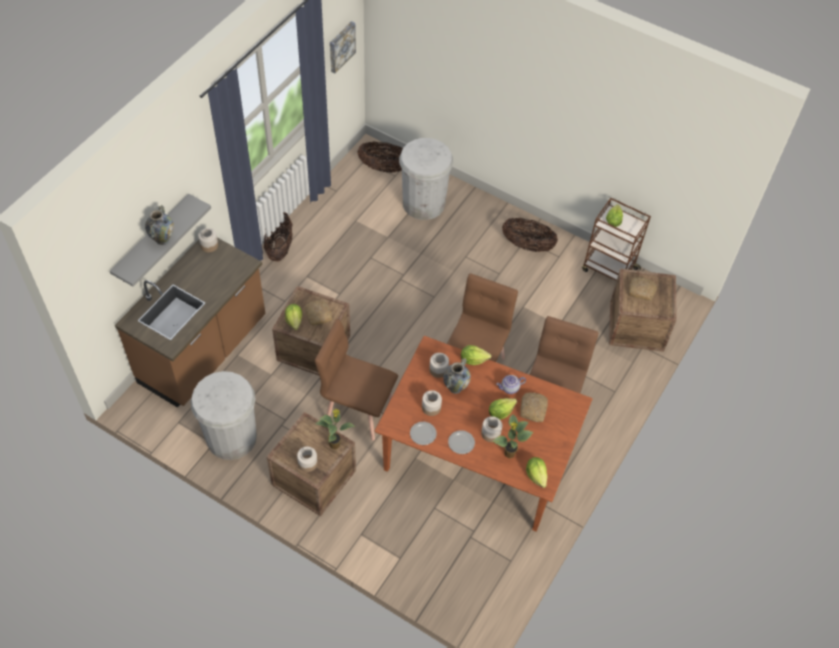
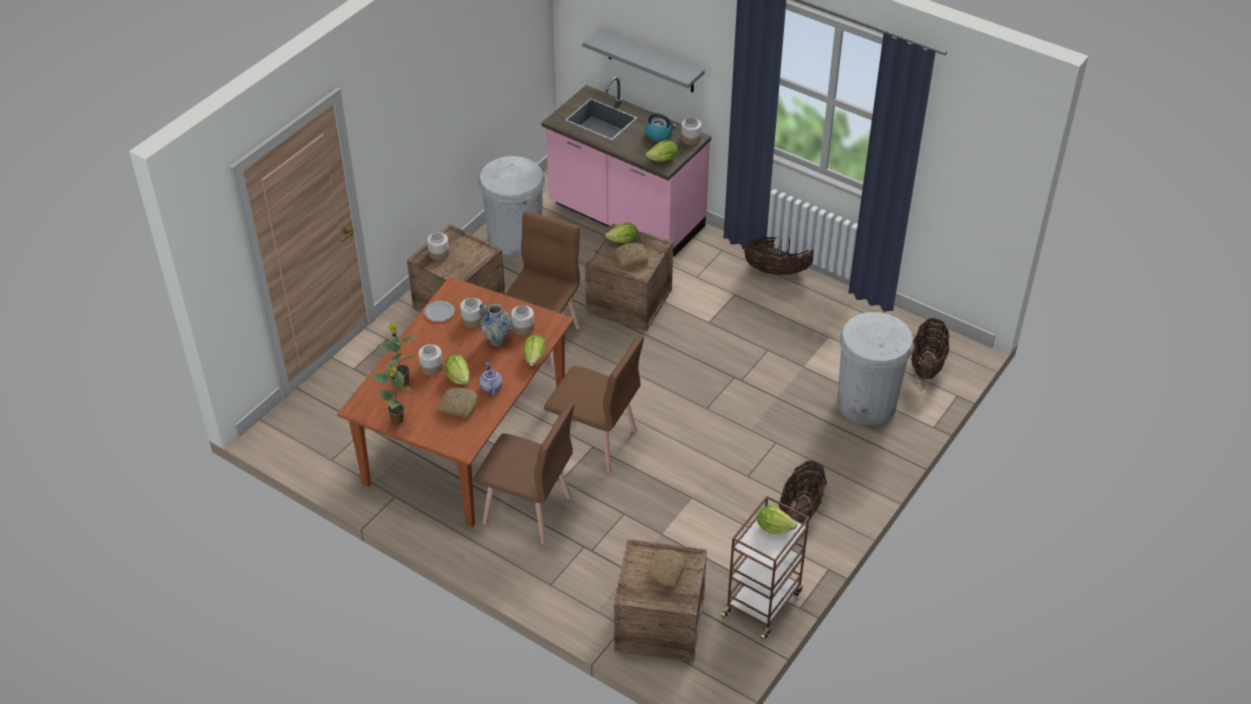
camera: 95 degrees right, 10 degrees down
brown counter [115,238,266,408] -> pink counter [541,77,711,257]
vase [145,205,174,245] -> none
potted plant [315,409,356,449] -> potted plant moved to [371,360,412,424]
picture [330,21,356,73] -> none
plate [448,430,475,454] -> none
lettuce [526,457,547,488] -> lettuce moved to [645,140,678,161]
none -> kettle [645,113,676,142]

